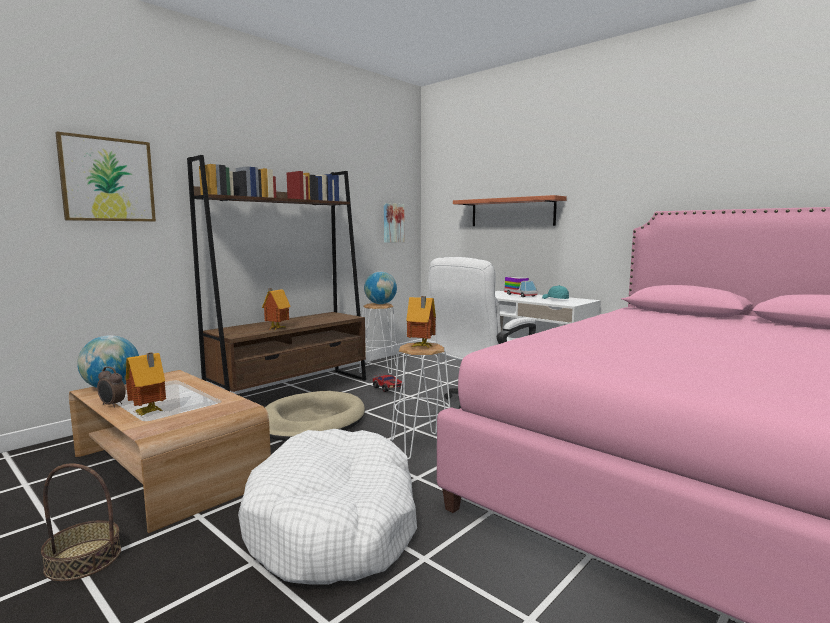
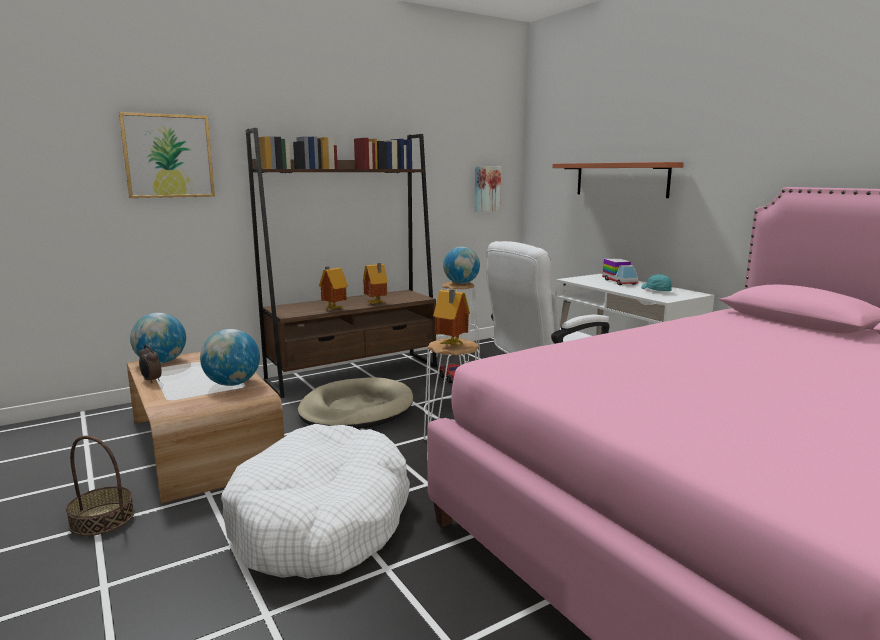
camera: 15 degrees right, 5 degrees up
toy house [126,352,166,416] -> toy house moved to [363,263,388,304]
none -> globe [200,329,260,386]

